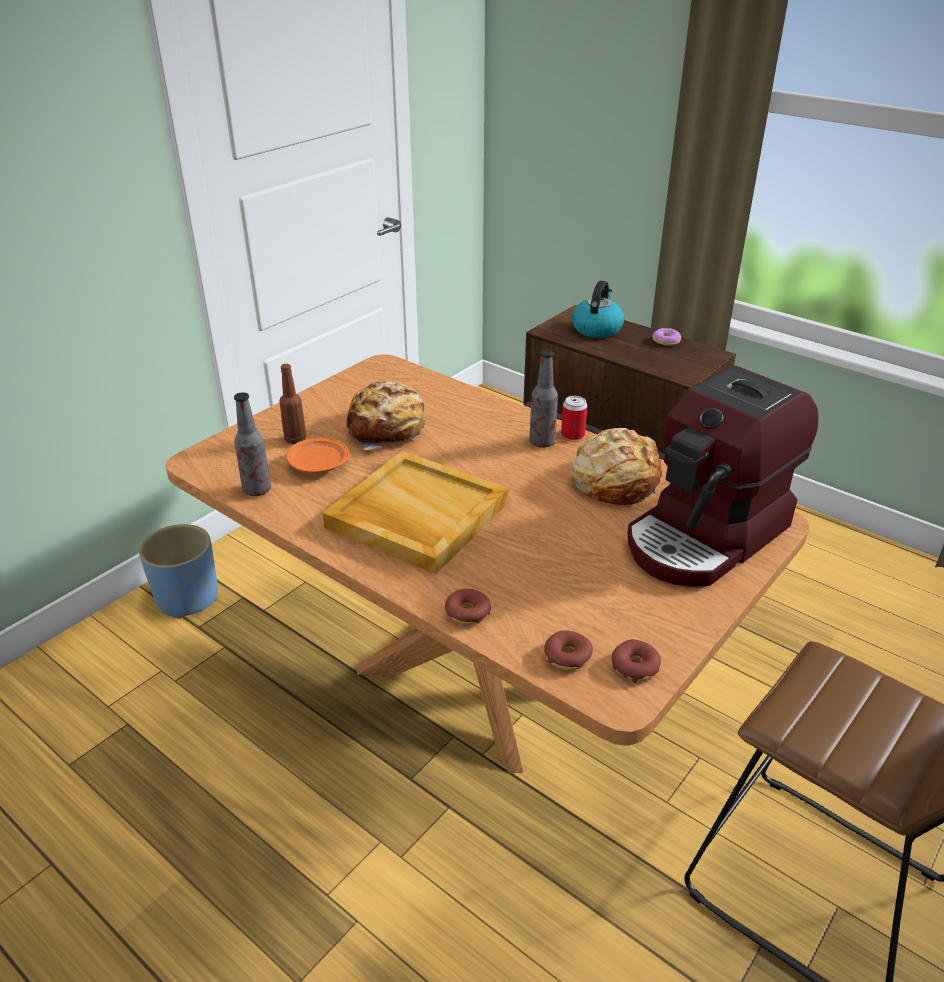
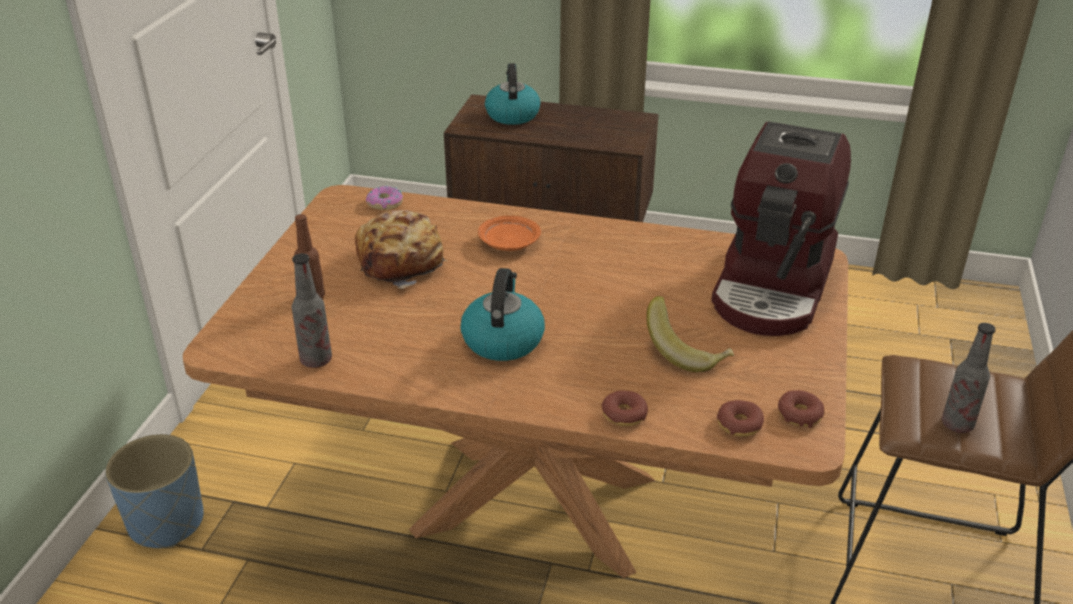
camera: 25 degrees left, 0 degrees up
orange plate [286,438,349,474] -> orange plate moved to [478,216,541,251]
beige tray [323,451,509,574] -> kettle [460,268,545,361]
bottle [529,350,558,448] -> bottle moved to [942,323,996,433]
can [561,396,588,440] -> none
bread [572,428,662,505] -> none
donut [652,328,681,346] -> donut moved to [366,186,403,210]
none -> banana [647,296,734,372]

